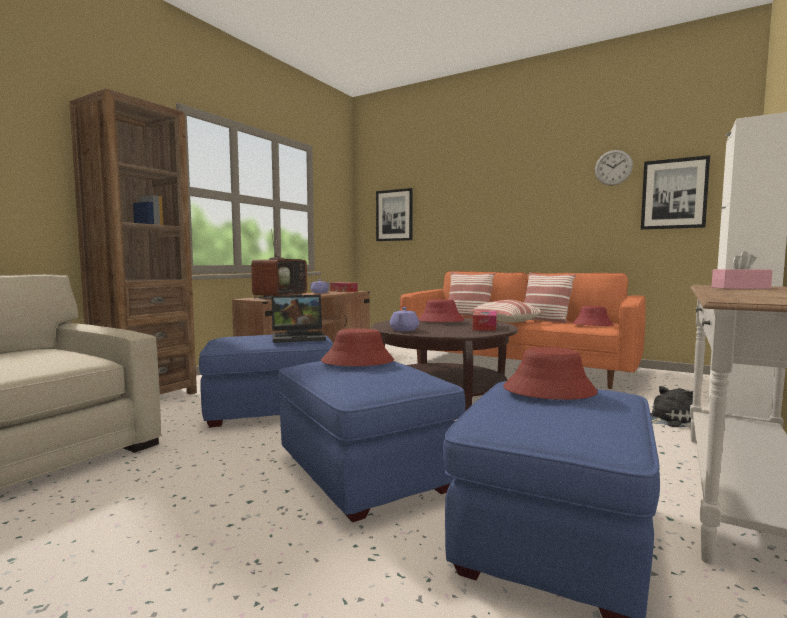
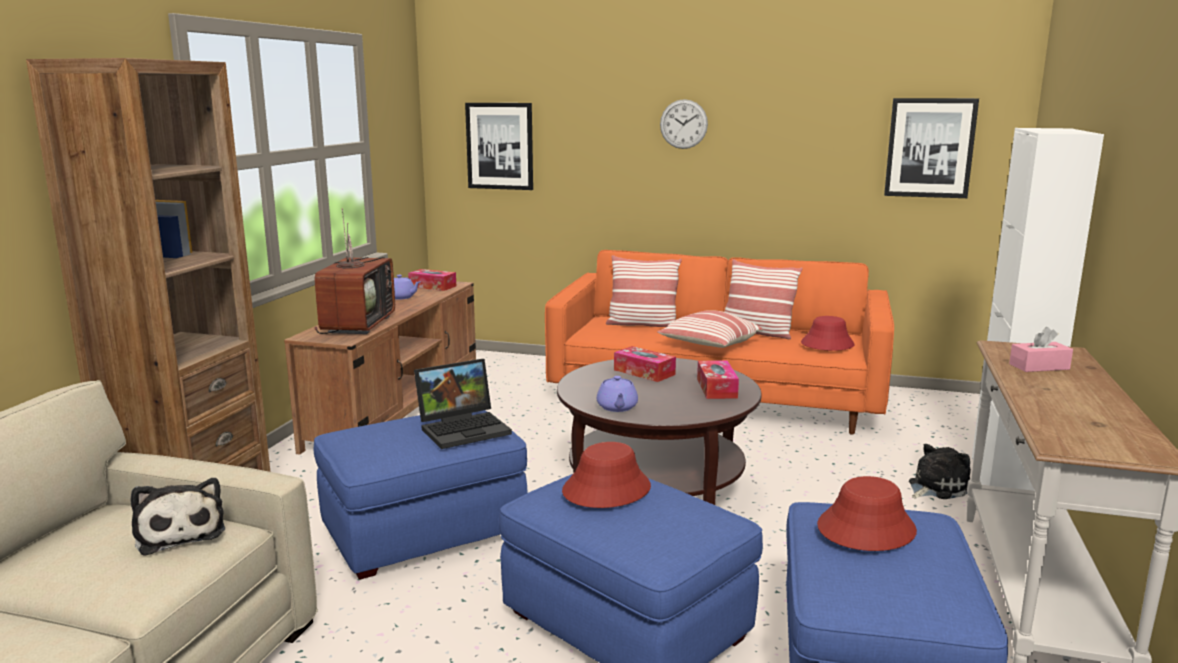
camera: 15 degrees left, 10 degrees up
red hat [418,299,465,322] -> tissue box [614,346,676,382]
wall clock [595,150,633,186] -> wall clock moved to [660,99,708,149]
none -> plush toy [130,478,225,556]

